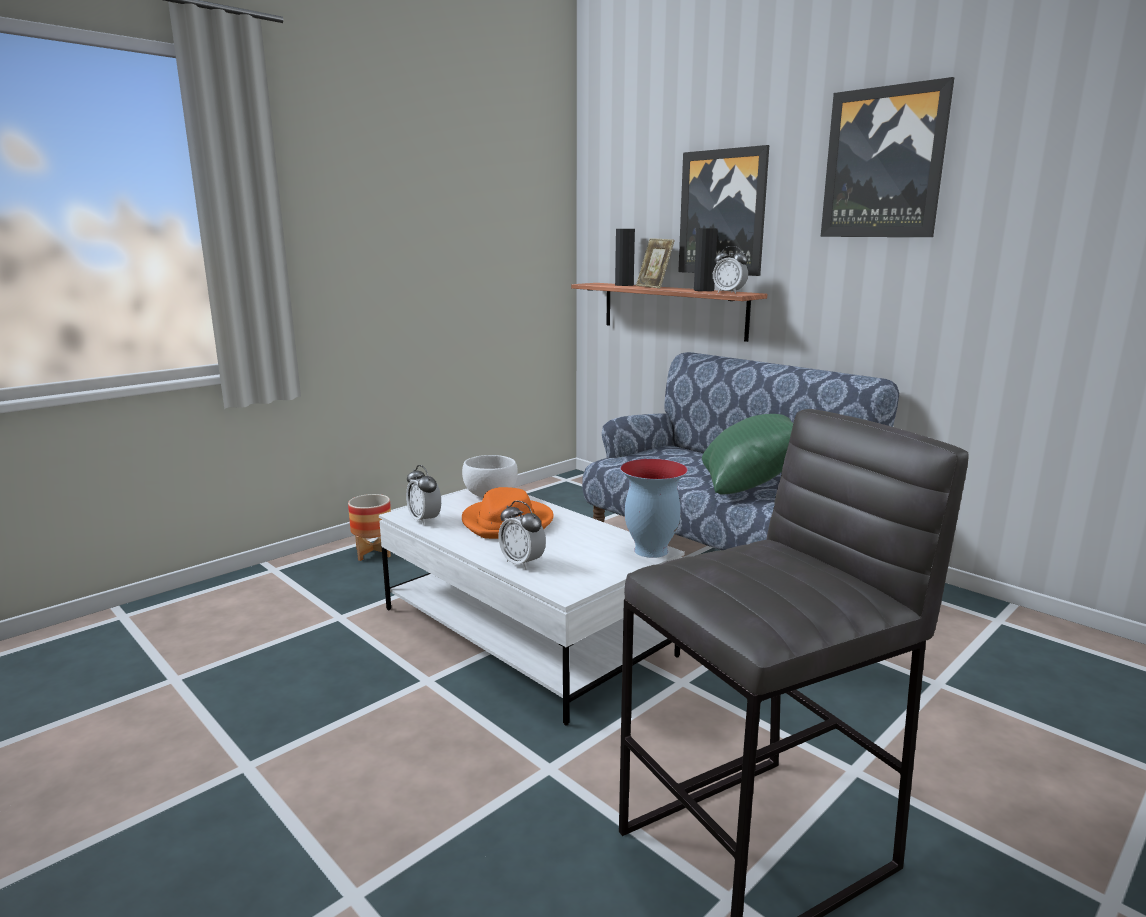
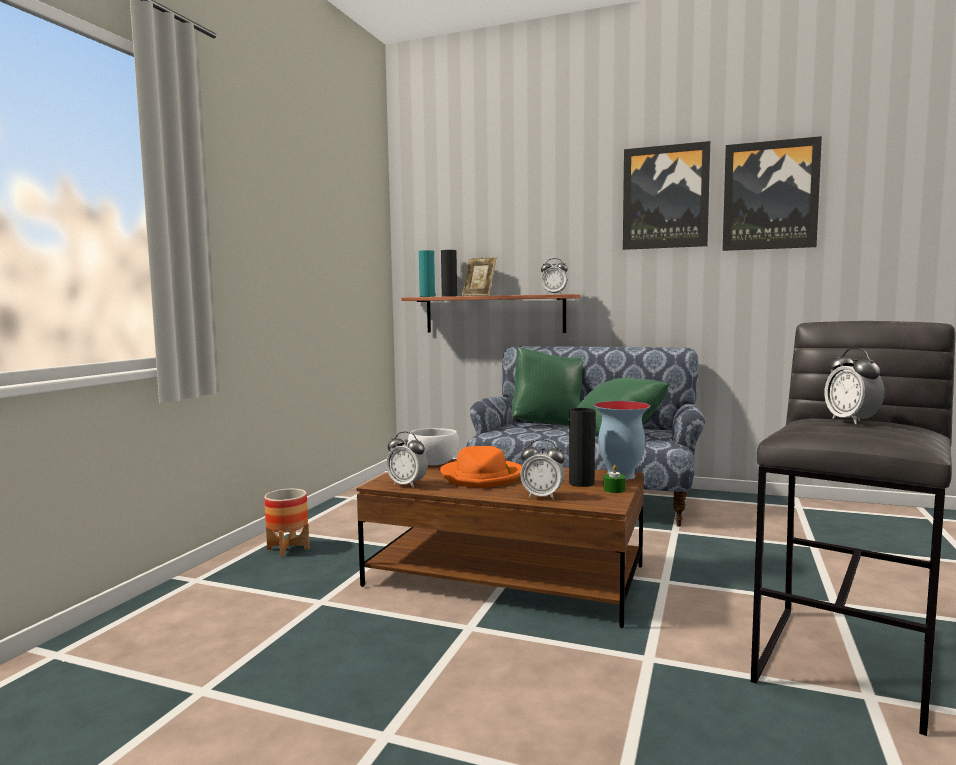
camera: 25 degrees left, 10 degrees down
white coffee table [379,490,685,726] -> brown coffee table [357,459,644,628]
picture [678,145,769,276] -> picture moved to [723,136,822,251]
black vase [694,228,718,291] -> black vase moved to [569,408,595,487]
none -> turquoise vase [419,250,435,297]
none -> green pillow [512,346,583,425]
none -> green candle [603,465,625,493]
none -> alarm clock [824,348,885,424]

